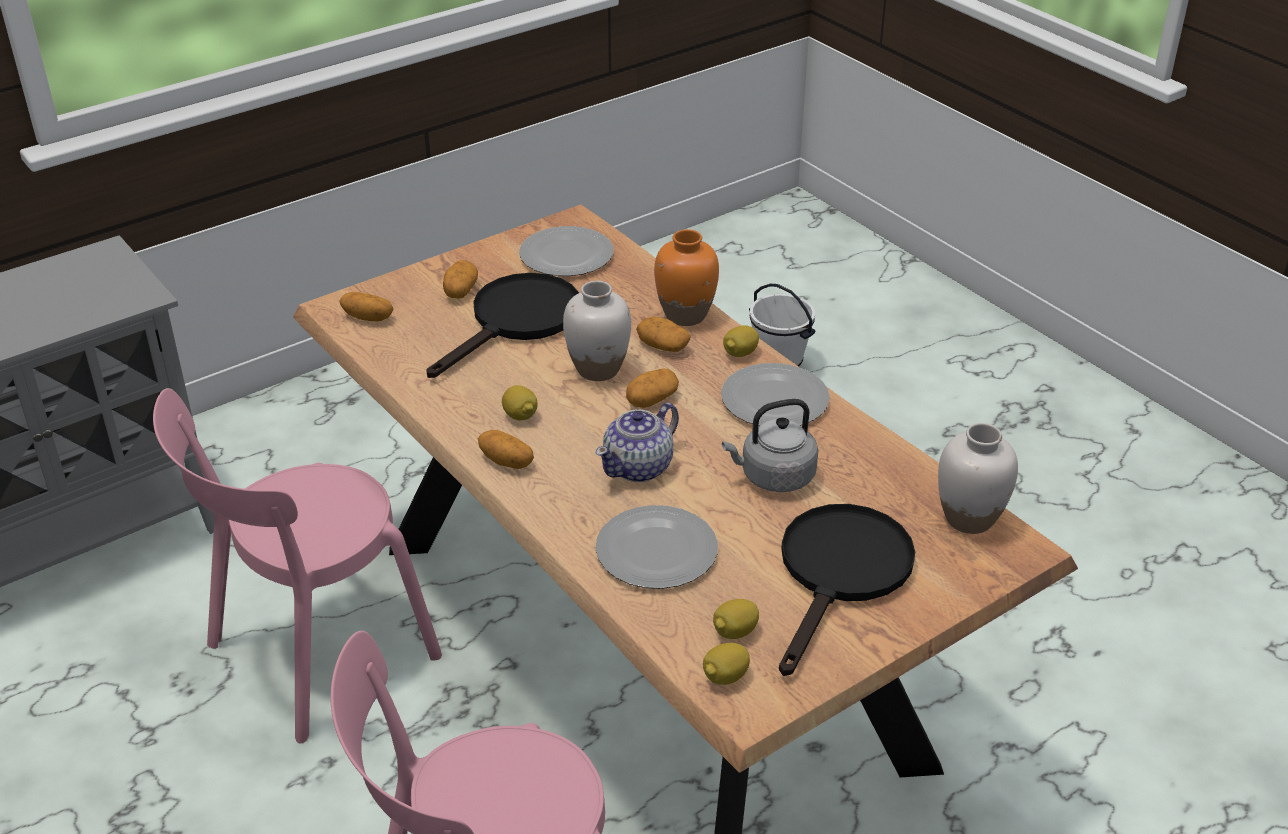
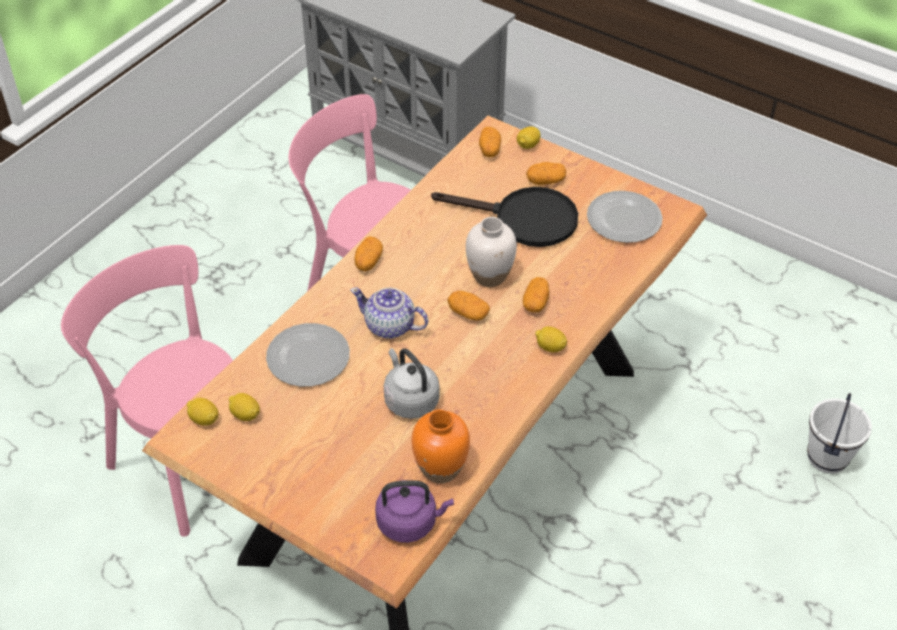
camera: 70 degrees right, 10 degrees up
lemon [502,385,537,420] -> lemon moved to [517,126,540,149]
orange vase [654,229,719,326] -> orange vase moved to [412,409,470,484]
plate [721,363,830,426] -> none
black frying pan [779,504,915,676] -> none
white vase [938,423,1018,534] -> purple kettle [375,480,454,543]

